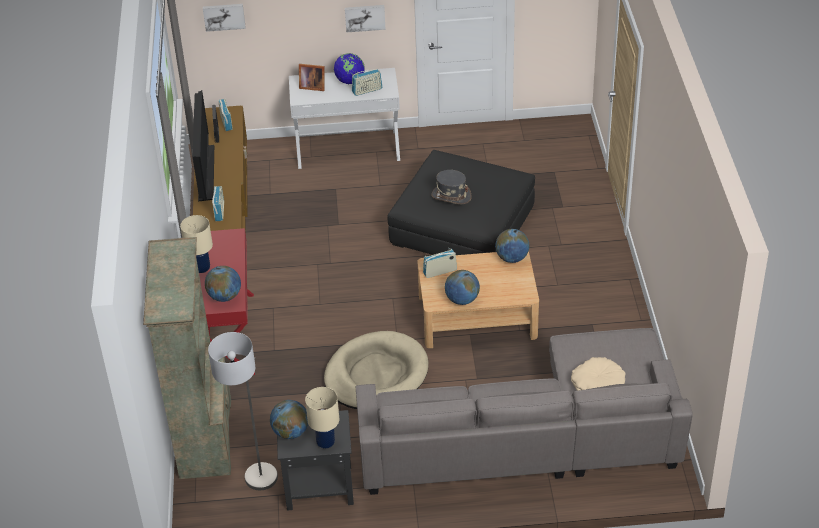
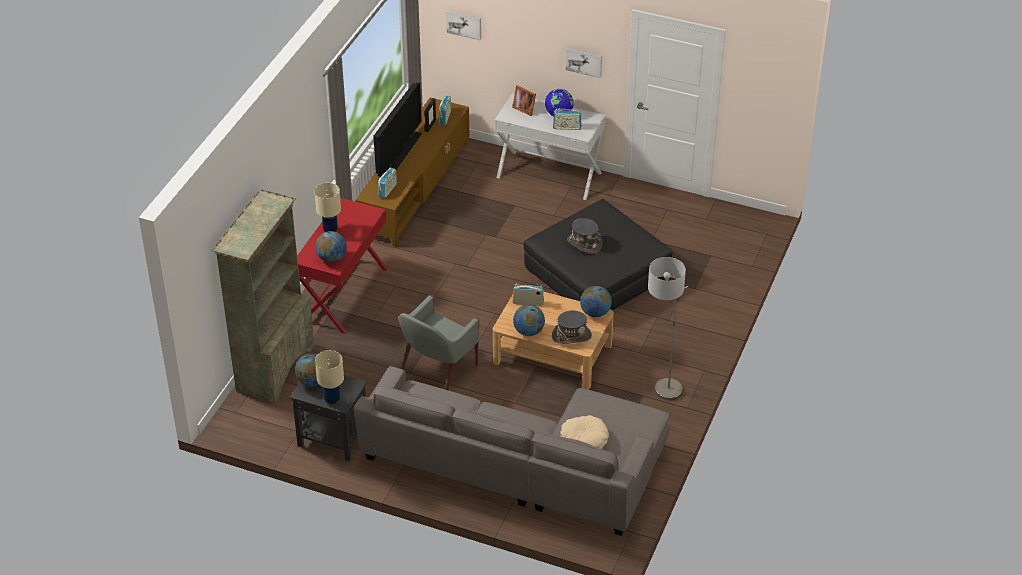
camera: 25 degrees right, 0 degrees up
grey floor lamp [208,332,278,490] -> grey floor lamp moved to [648,257,688,400]
beige dog bed [324,331,429,409] -> grey armchair [398,295,479,390]
none -> grey hat [552,311,592,344]

